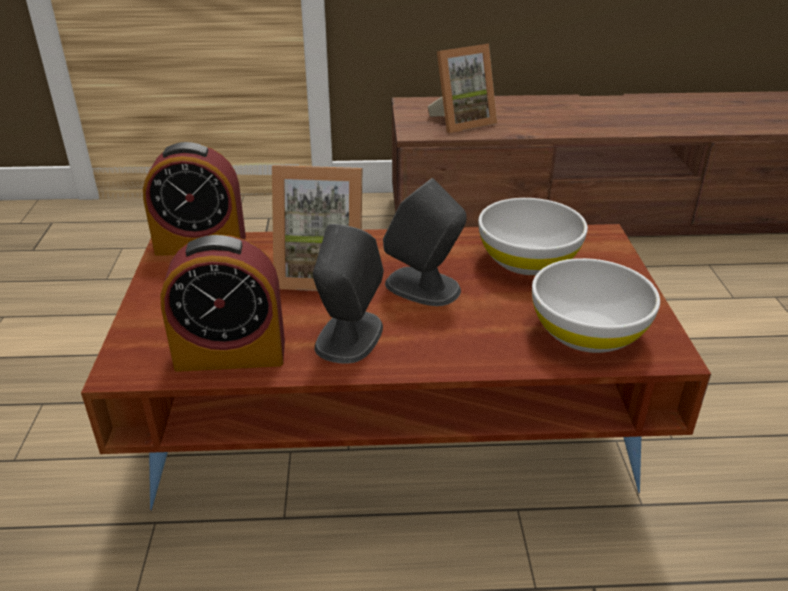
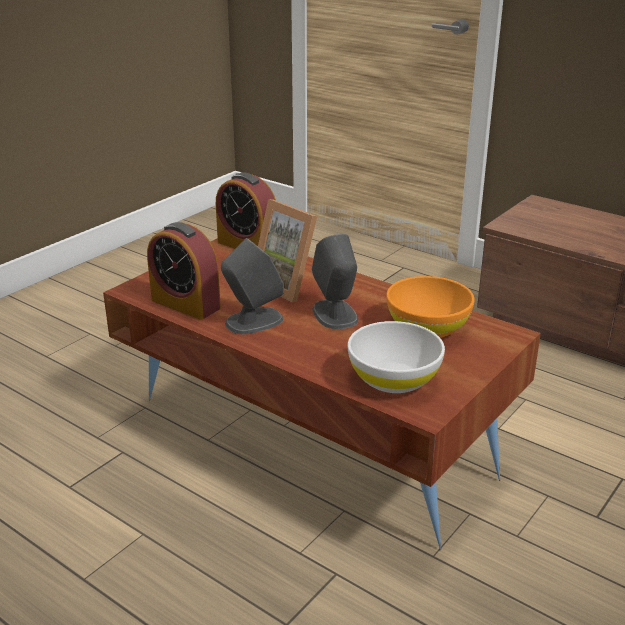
camera: 40 degrees right, 5 degrees down
picture frame [427,44,497,133] -> none
white bowl [478,198,588,275] -> orange bowl [387,276,475,338]

